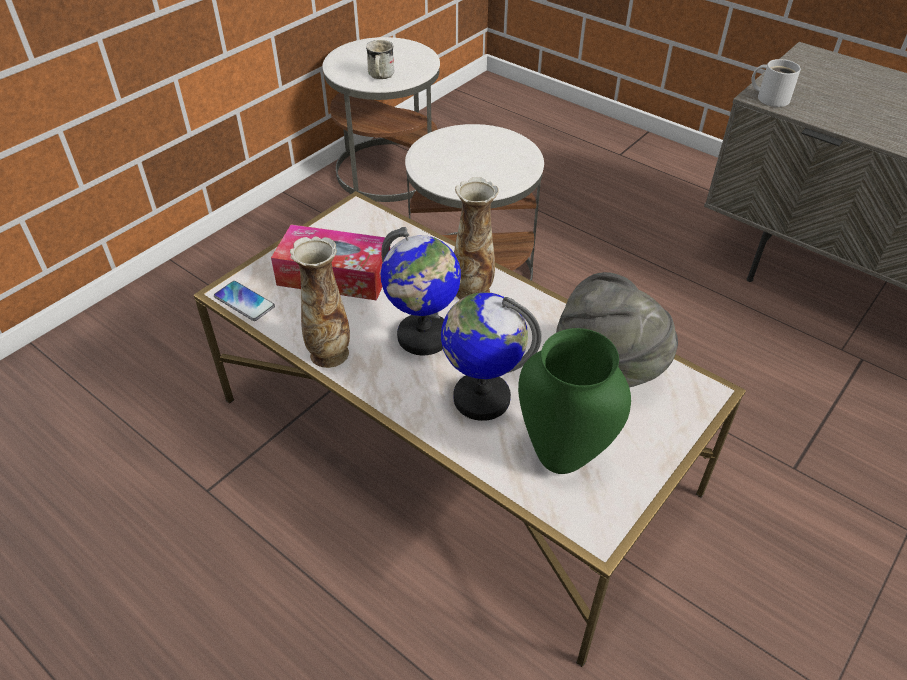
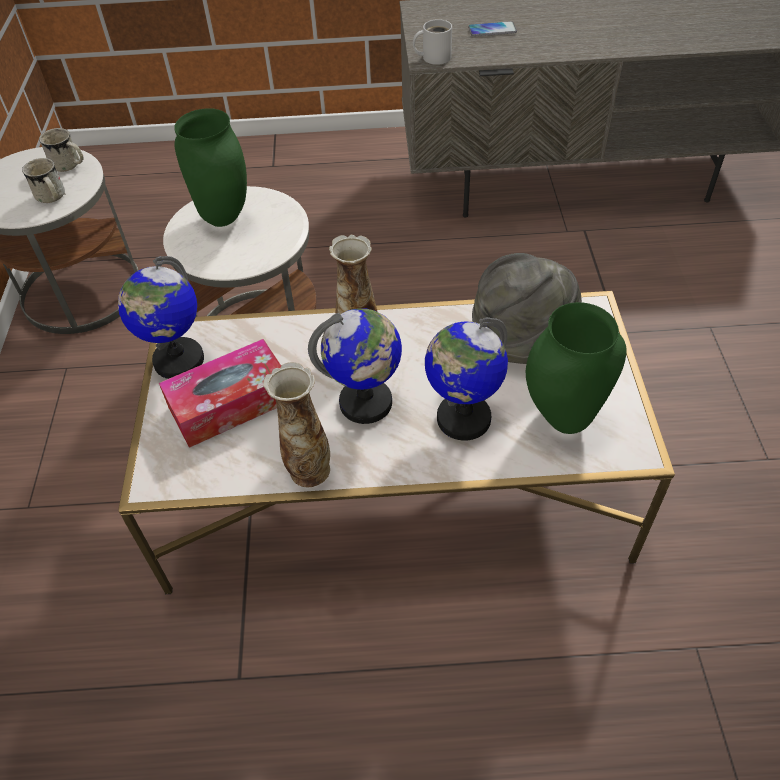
camera: 40 degrees left, 5 degrees up
phone [214,281,275,321] -> phone moved to [468,21,517,37]
none -> white mug [39,128,84,172]
none -> globe [118,256,204,379]
none -> green vase [174,108,247,227]

